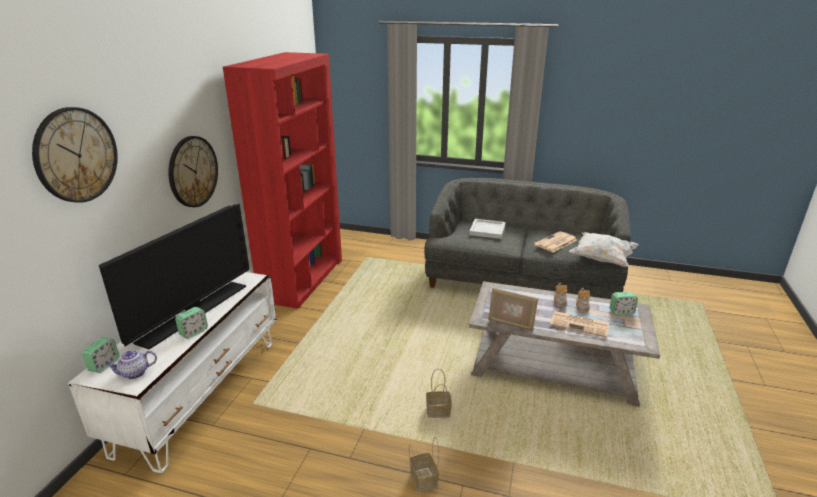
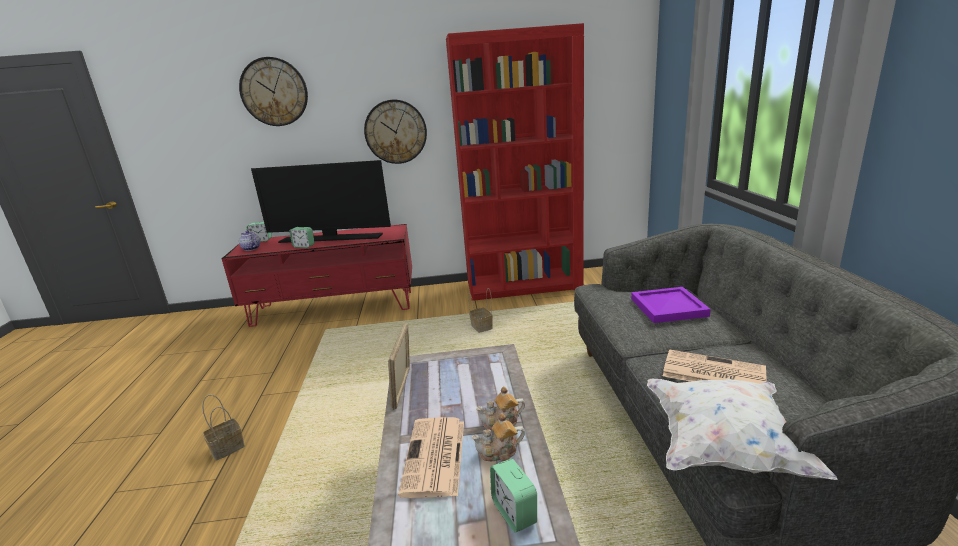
camera: 70 degrees right, 5 degrees down
white tv stand [68,272,276,473] -> red tv stand [222,224,412,327]
basket [426,369,452,418] -> basket moved to [468,288,493,333]
white tray [469,219,506,239] -> purple tray [631,287,711,323]

